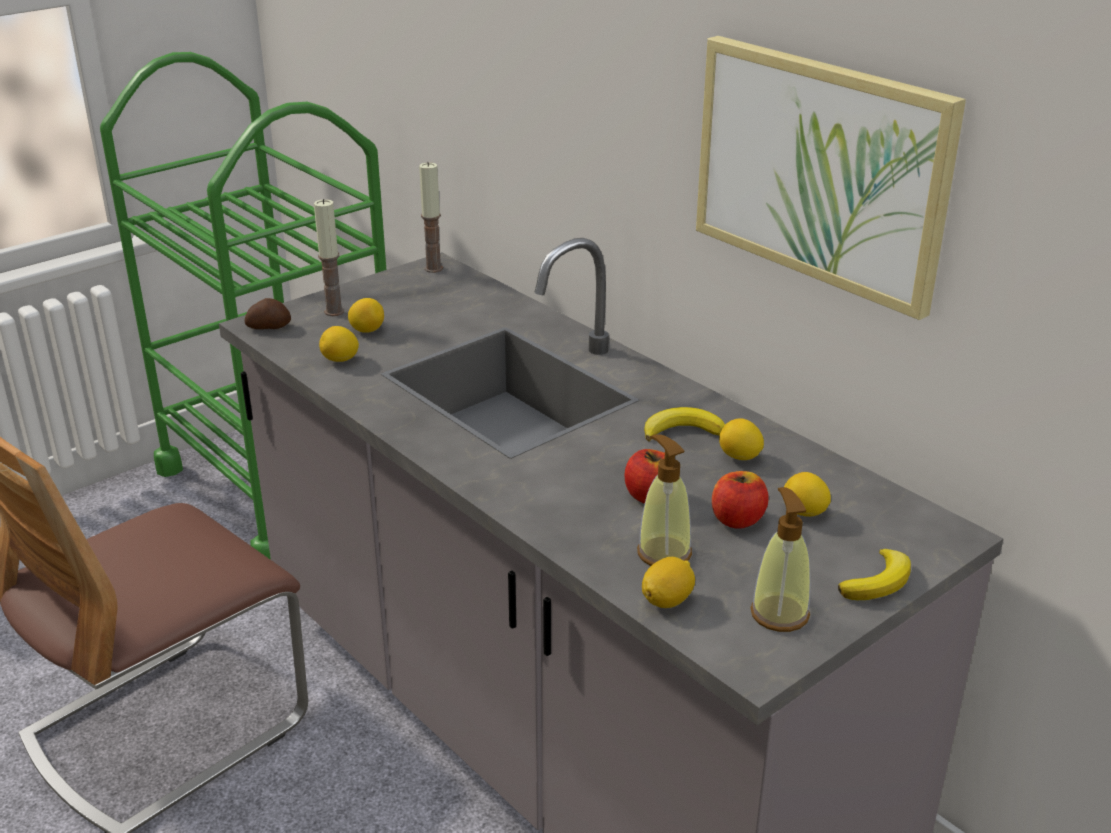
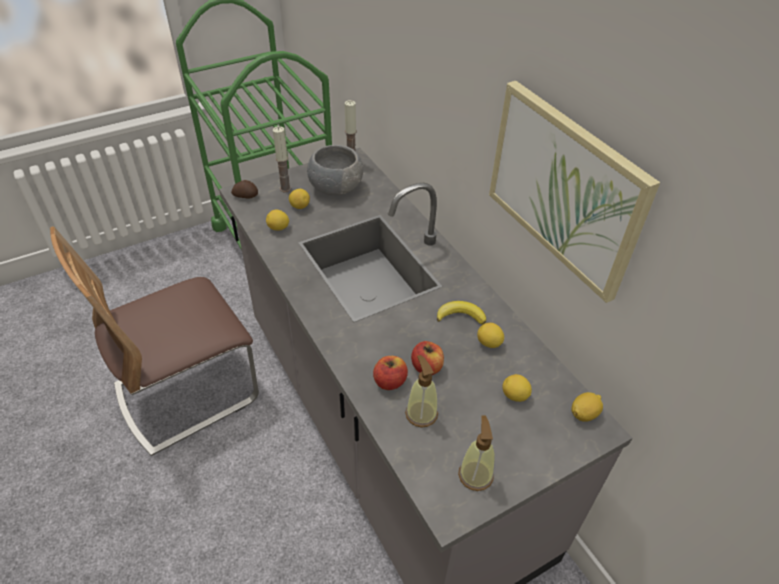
camera: 10 degrees right, 15 degrees up
lemon [642,557,695,608] -> lemon moved to [571,392,603,422]
apple [712,471,769,529] -> apple moved to [373,356,408,390]
banana [838,549,911,600] -> none
none -> grey bowl [307,145,363,195]

